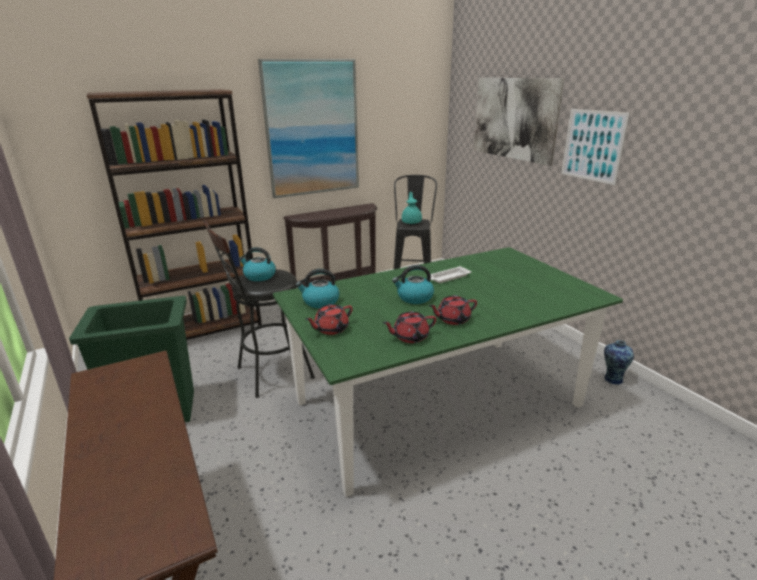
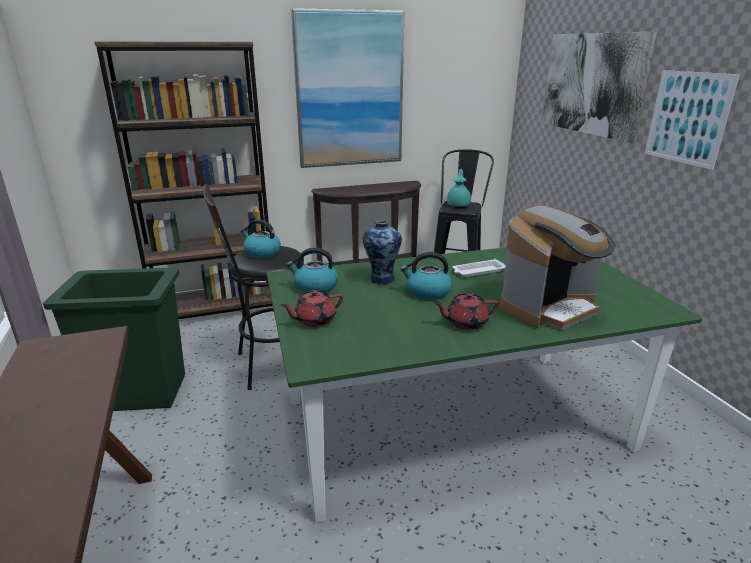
camera: 10 degrees right, 0 degrees up
red teapot [382,311,436,343] -> none
vase [604,340,634,385] -> vase moved to [363,220,402,285]
none -> coffee machine [500,205,616,331]

